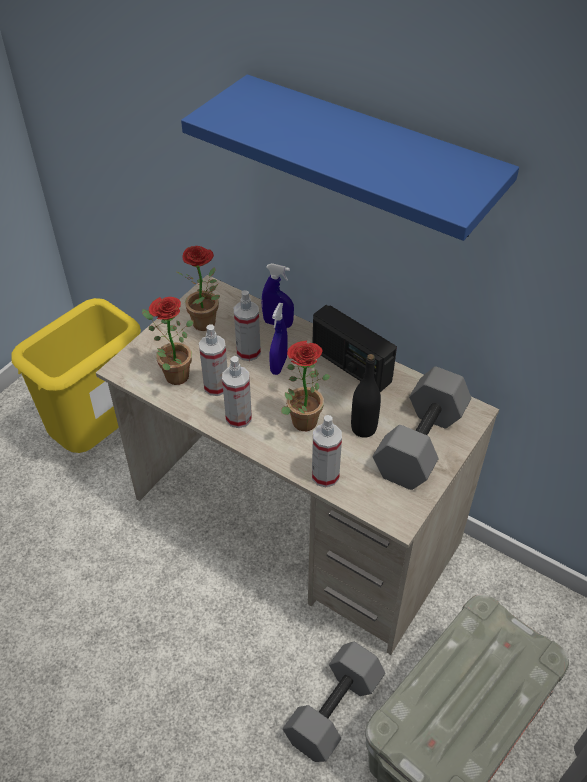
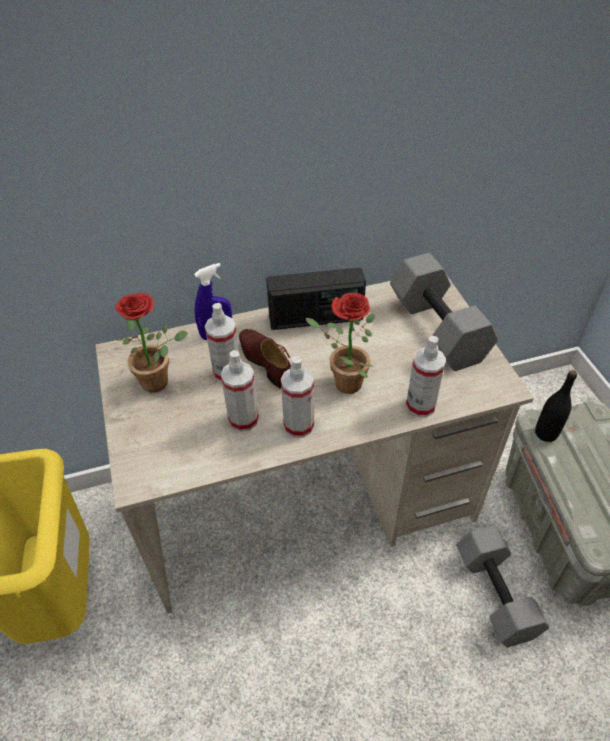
camera: 50 degrees left, 0 degrees up
potted plant [142,297,194,385] -> none
blue shelf [181,74,519,241] -> none
blue spray bottle [270,303,288,375] -> brown shoe [239,329,291,389]
black bottle [351,354,381,438] -> black bottle moved to [535,370,577,442]

